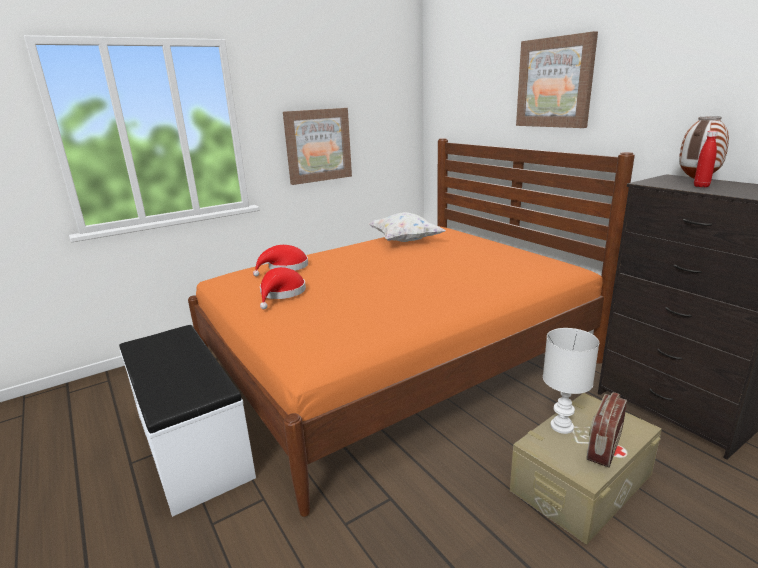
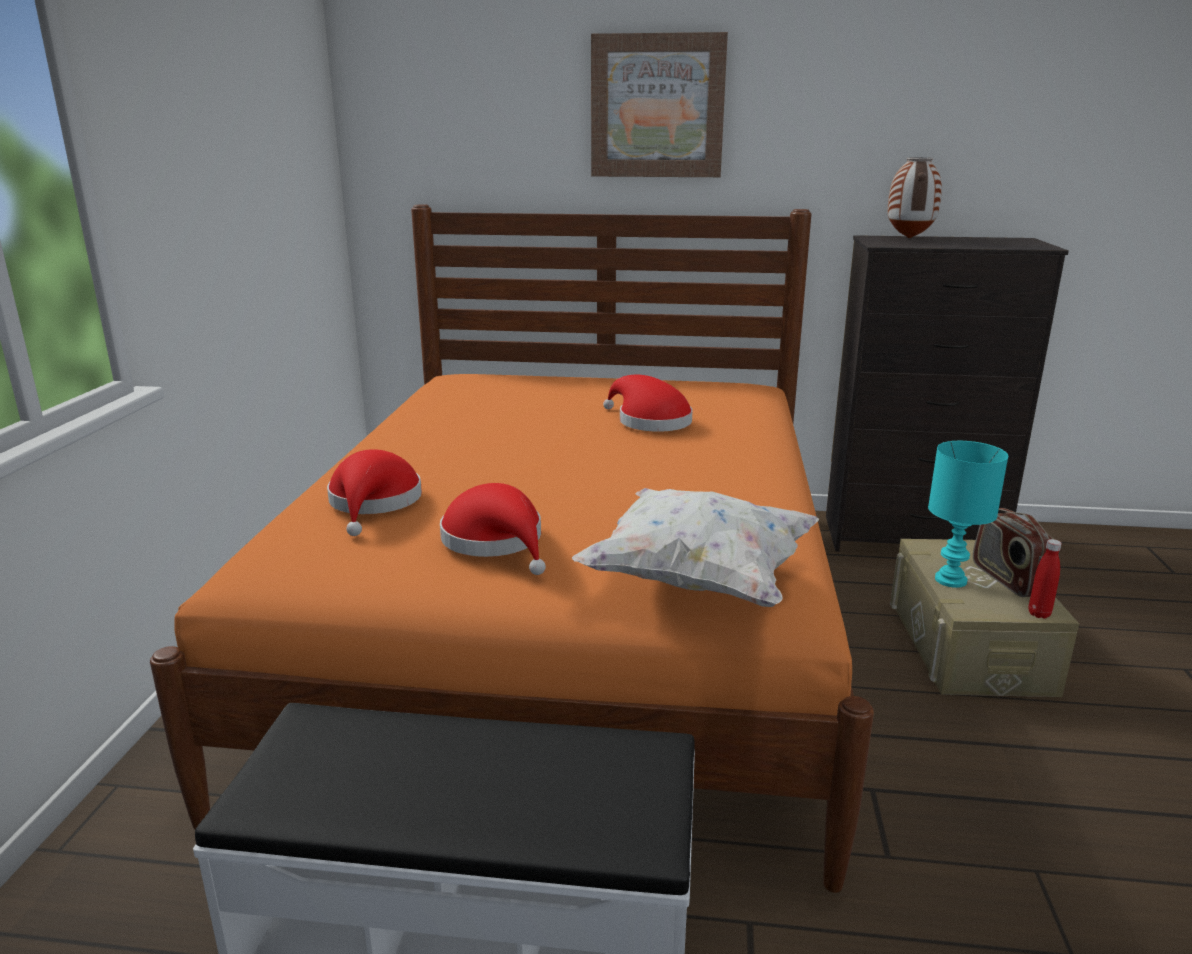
camera: 50 degrees left, 0 degrees up
picture [283,108,352,185] -> none
white pillow [368,212,445,242] -> white pillow moved to [572,488,819,607]
white table lamp [543,328,599,434] -> turquoise table lamp [928,441,1008,588]
red bottle [694,131,718,187] -> red bottle moved to [1028,539,1062,619]
none -> red hat [603,375,692,432]

